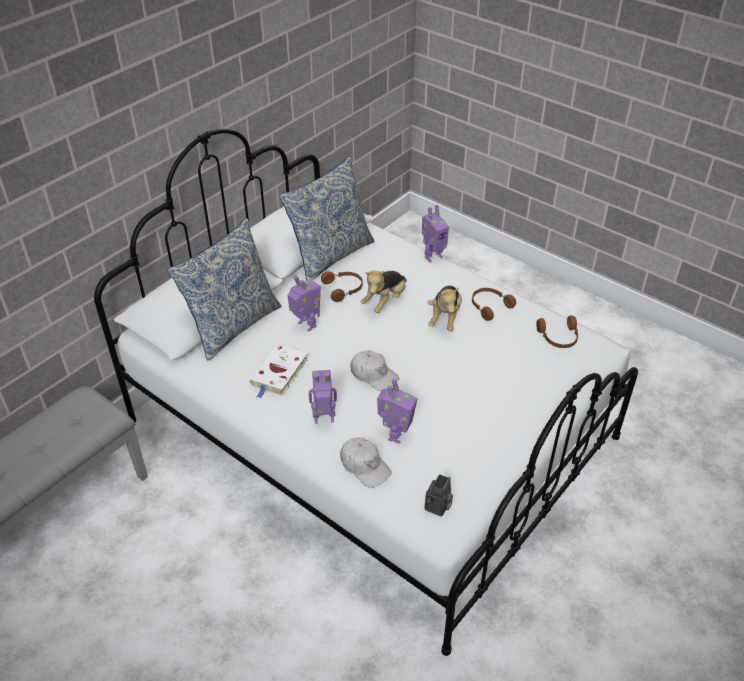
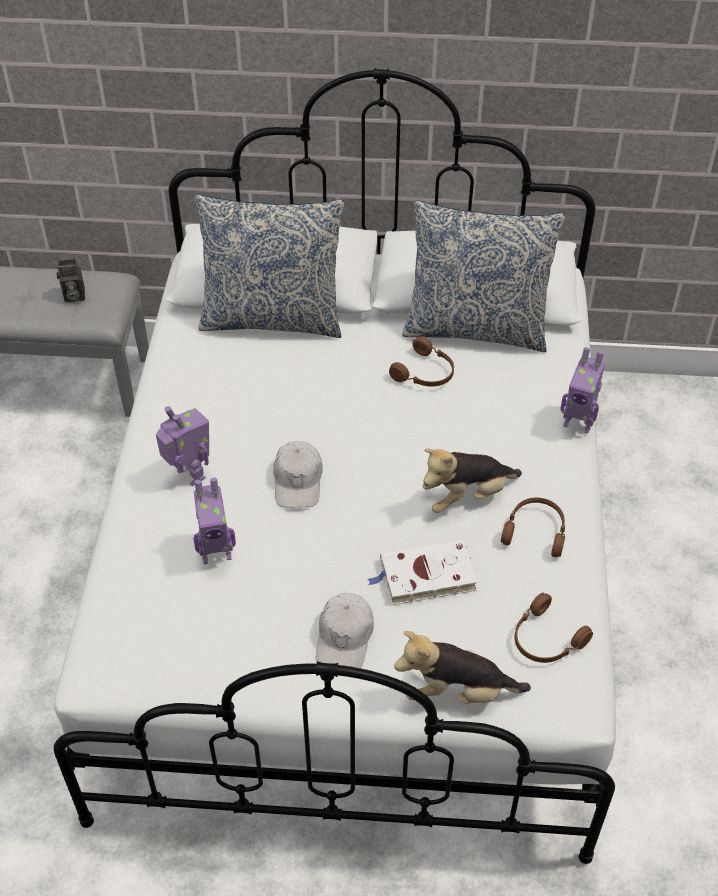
camera: 55 degrees right, 5 degrees up
white book [250,344,308,399] -> white book moved to [367,540,477,605]
toy robot [287,275,321,331] -> none
white cap [340,438,392,488] -> white cap moved to [316,593,374,668]
plush toy [360,271,407,313] -> plush toy moved to [395,631,531,704]
camera [425,474,453,517] -> camera moved to [56,259,85,302]

